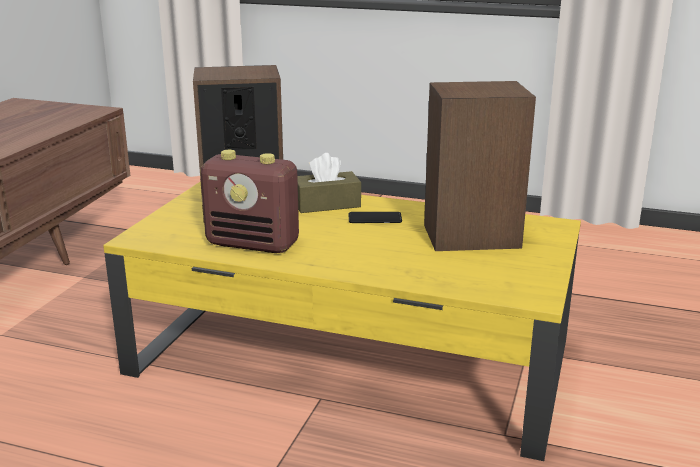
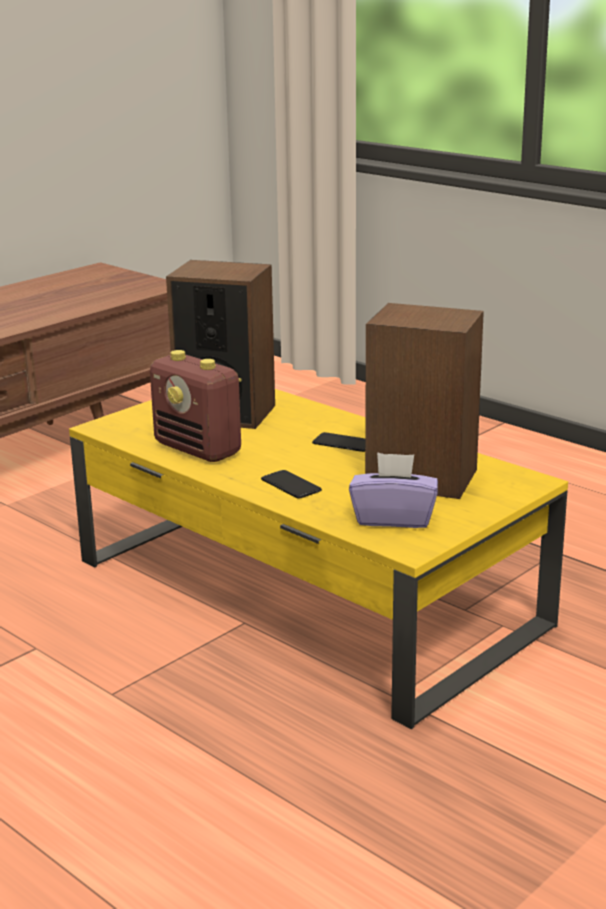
camera: 25 degrees right, 0 degrees up
brown tissue box [297,153,361,213] -> none
none -> phone [261,470,322,498]
none -> purple tissue box [349,452,438,528]

